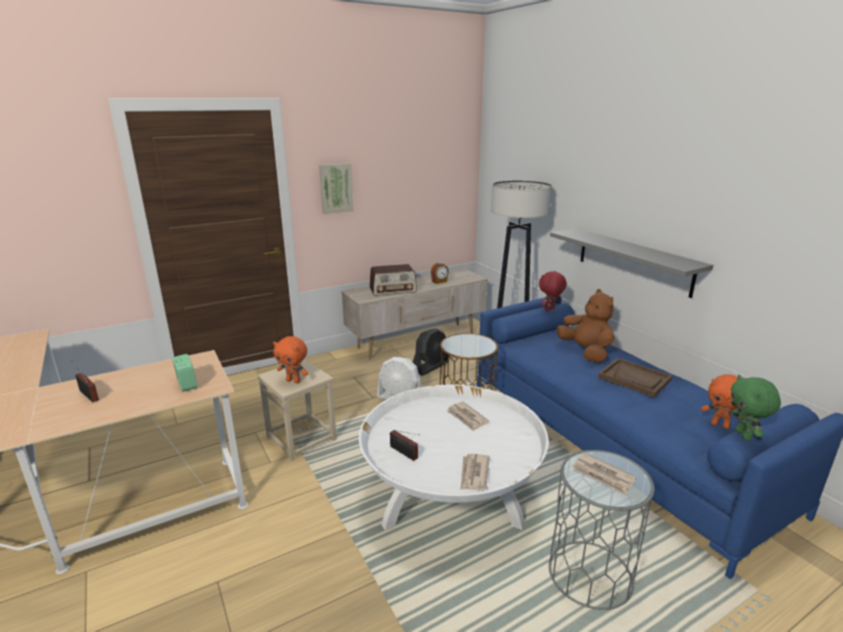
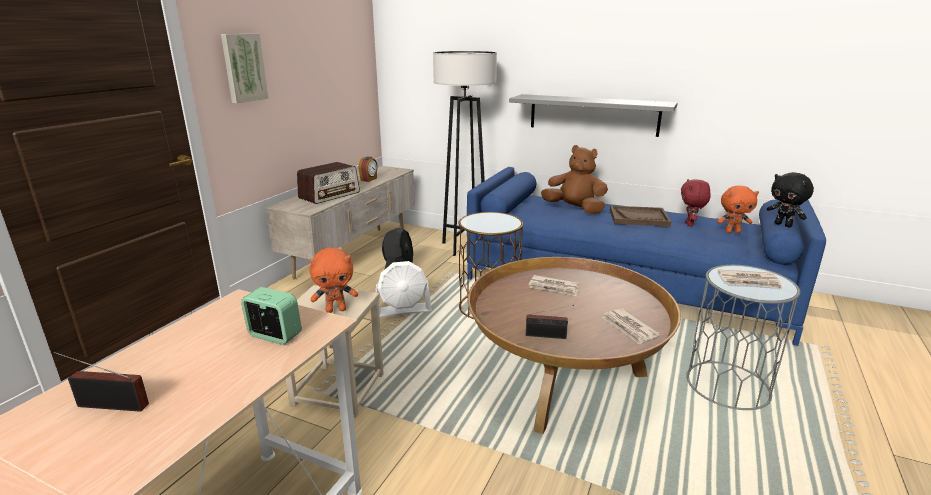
camera: 35 degrees left, 0 degrees up
white coffee table [359,385,549,530] -> brown coffee table [467,257,681,434]
red plush toy [539,271,567,311] -> red plush toy moved to [681,179,711,226]
green plush toy [731,375,781,440] -> black plush toy [767,172,814,228]

